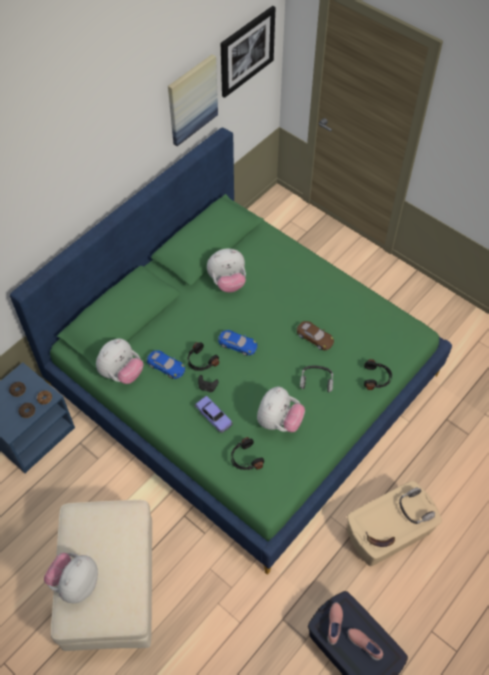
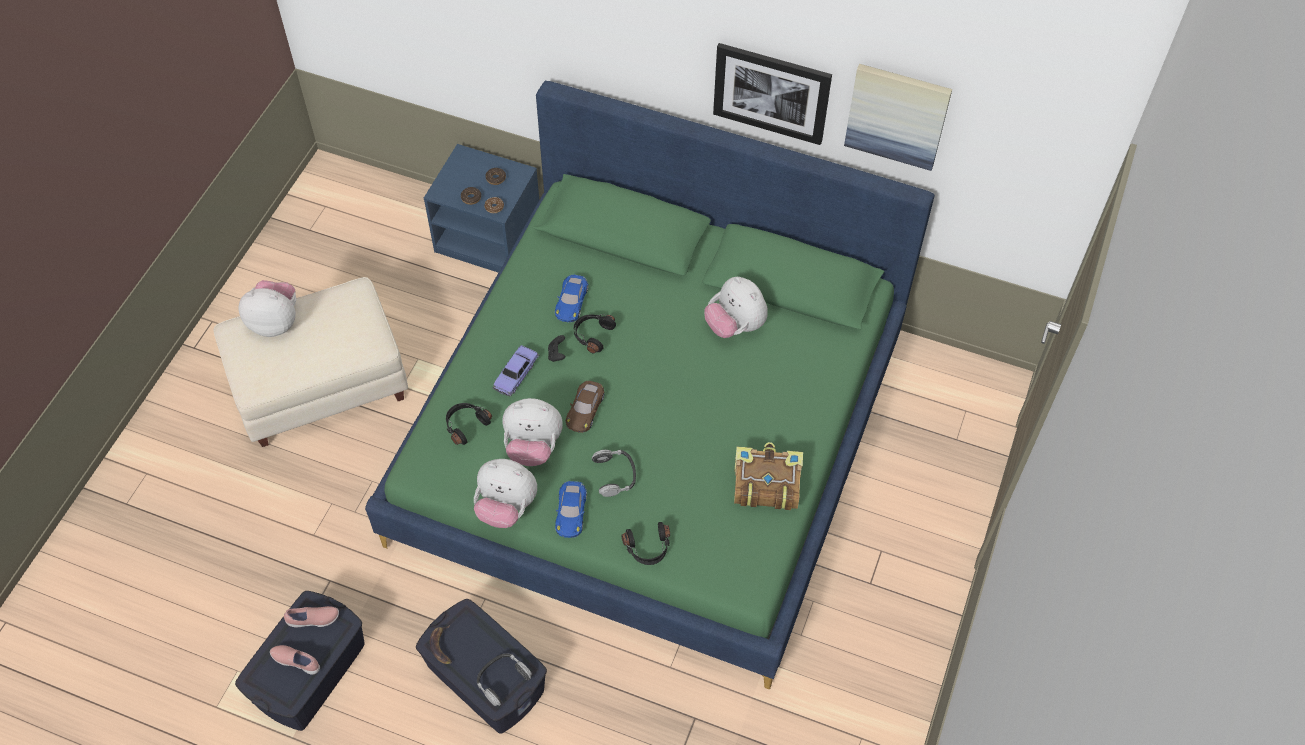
camera: 70 degrees right, 0 degrees up
plush toy [96,339,143,384] -> plush toy moved to [474,459,537,528]
blue toy car [218,330,257,356] -> blue toy car moved to [555,481,587,538]
picture [221,6,276,98] -> picture moved to [713,43,832,145]
brown toy car [297,321,334,350] -> brown toy car moved to [566,381,605,433]
beige storage box [347,481,442,566] -> blue storage box [416,599,547,734]
pink shoe [348,628,383,660] -> pink shoe turned 90 degrees counterclockwise [270,645,320,675]
none -> book [734,442,803,510]

